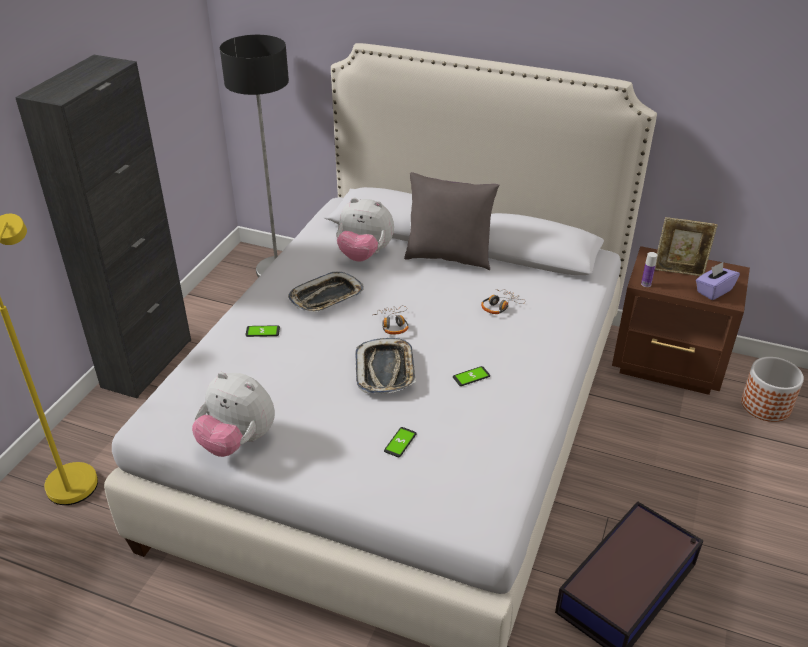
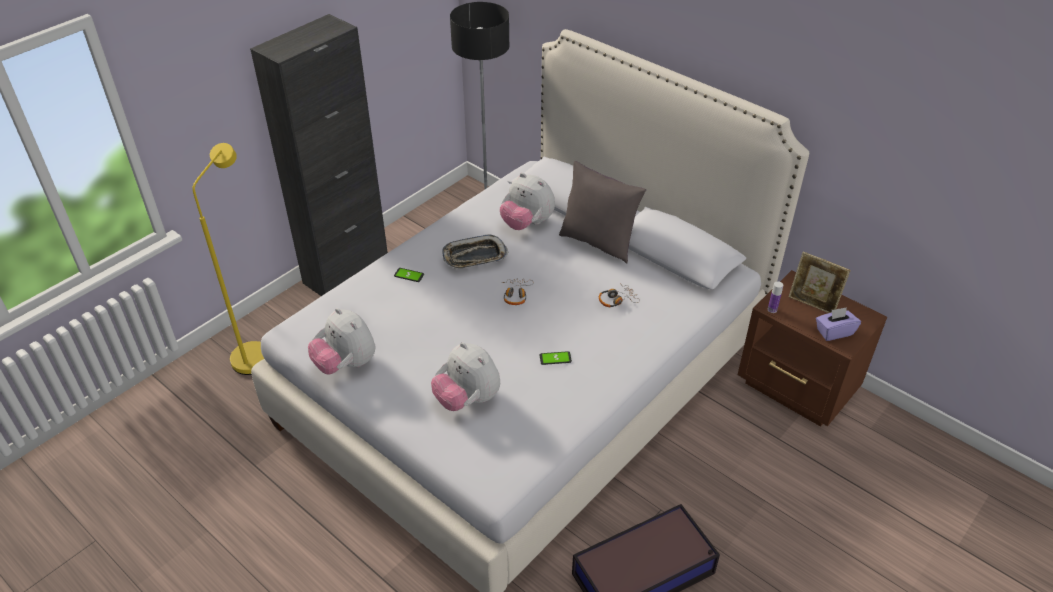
camera: 20 degrees right, 5 degrees up
tray [355,338,416,394] -> none
phone [384,427,417,457] -> plush toy [431,342,500,411]
planter [741,357,804,422] -> none

